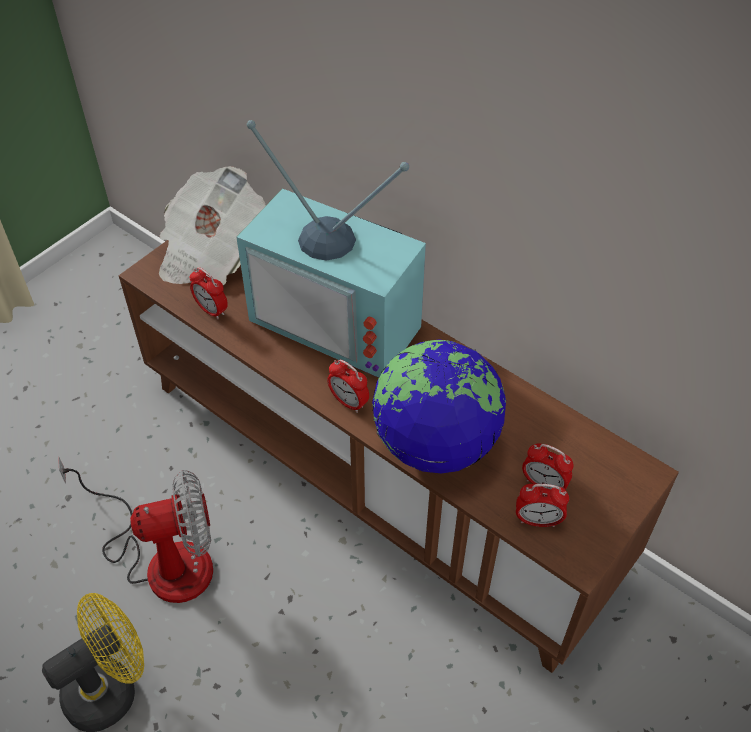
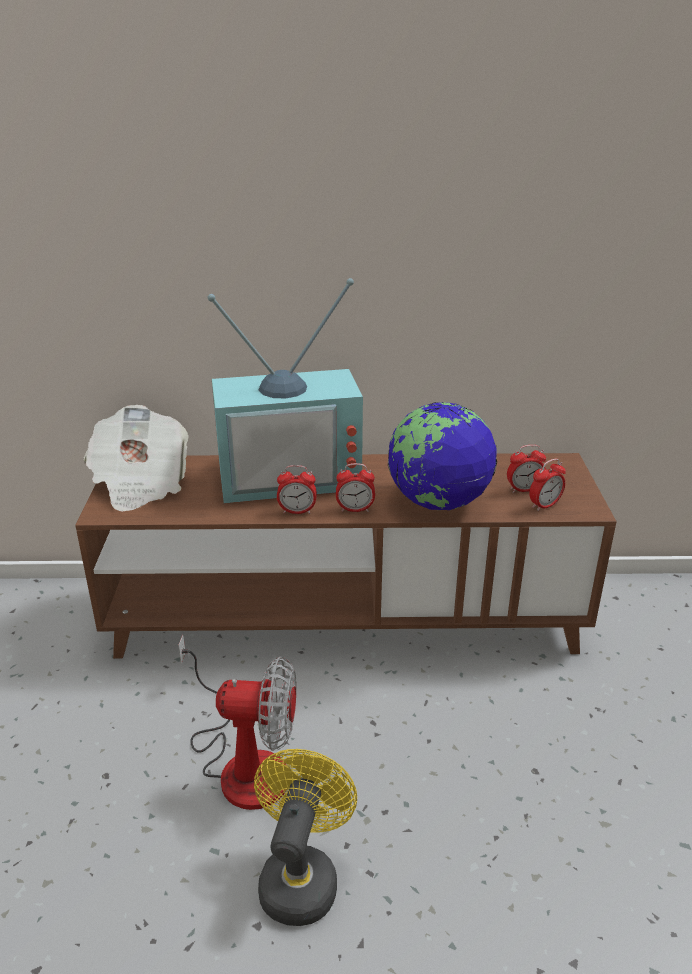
camera: 40 degrees left, 20 degrees down
fan [58,456,213,603] -> fan turned 60 degrees clockwise [178,635,296,810]
alarm clock [189,267,228,319] -> alarm clock moved to [277,465,317,514]

